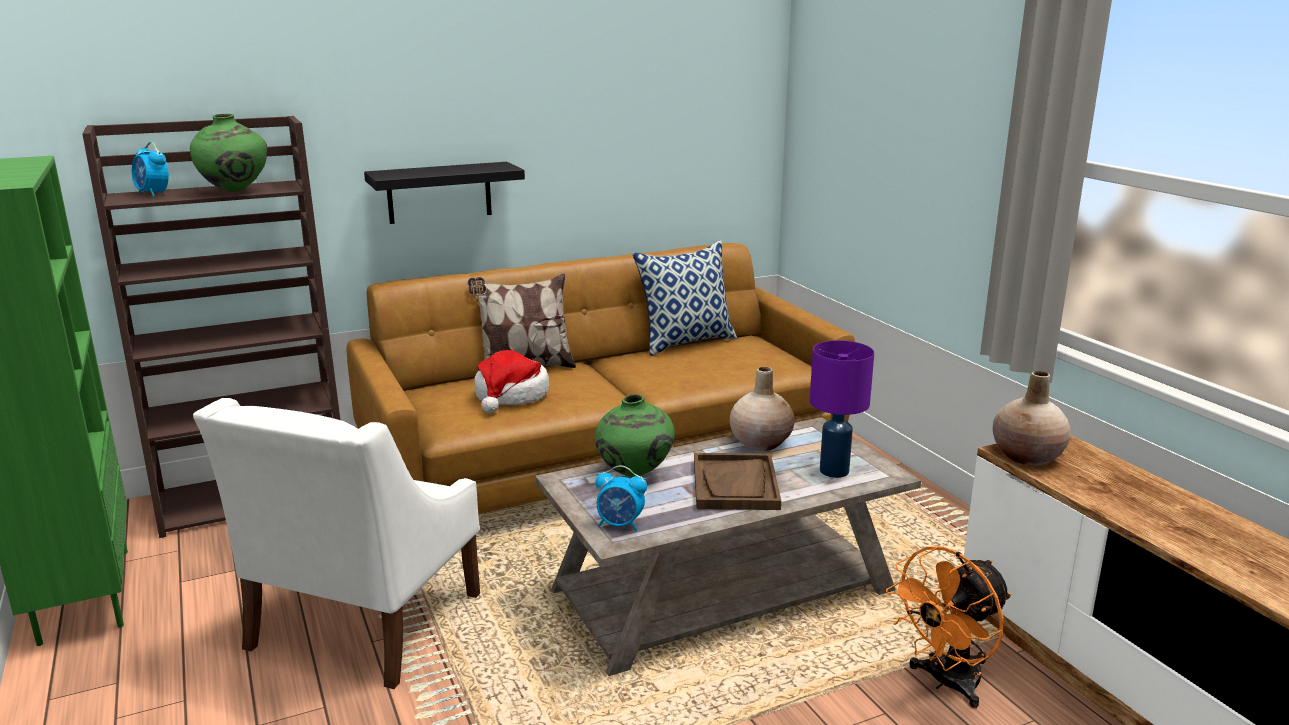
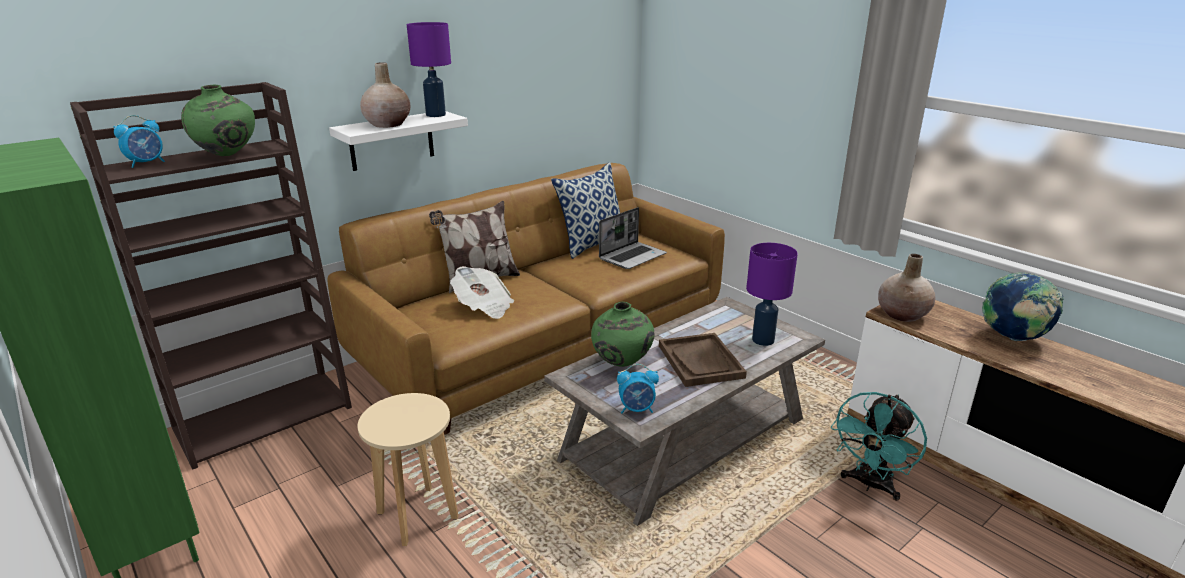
camera: 15 degrees left, 5 degrees up
alarm clock [132,142,169,197] -> alarm clock turned 75 degrees counterclockwise [113,115,165,168]
white armchair [193,398,480,689] -> beige stool [357,393,458,546]
black shelf [364,162,525,224] -> white shelf [329,111,468,171]
hat [474,350,549,414] -> newspaper [450,266,514,319]
beige vase [730,367,795,451] -> beige vase moved to [360,62,410,128]
orange fan [886,547,1012,708] -> turquoise fan [831,392,927,501]
none -> purple table lamp [407,22,451,117]
none -> laptop [599,207,667,269]
none -> globe [982,272,1064,341]

